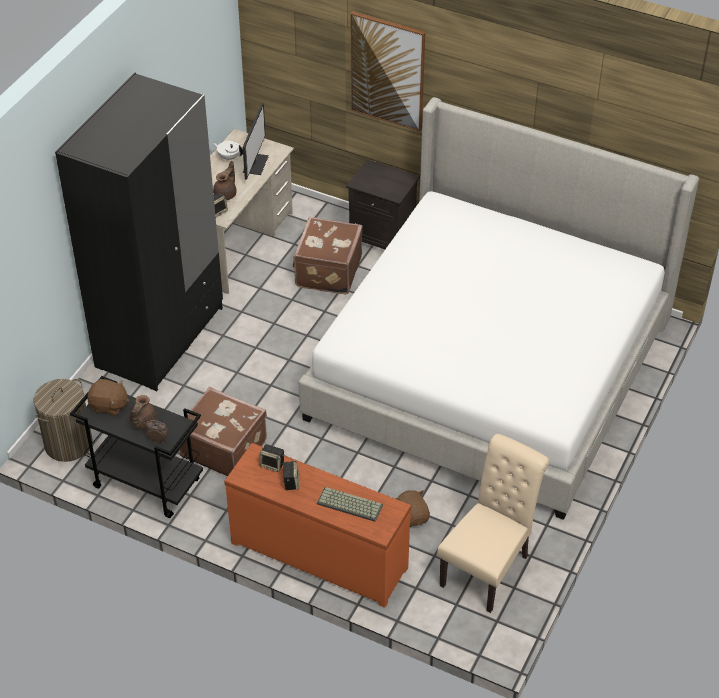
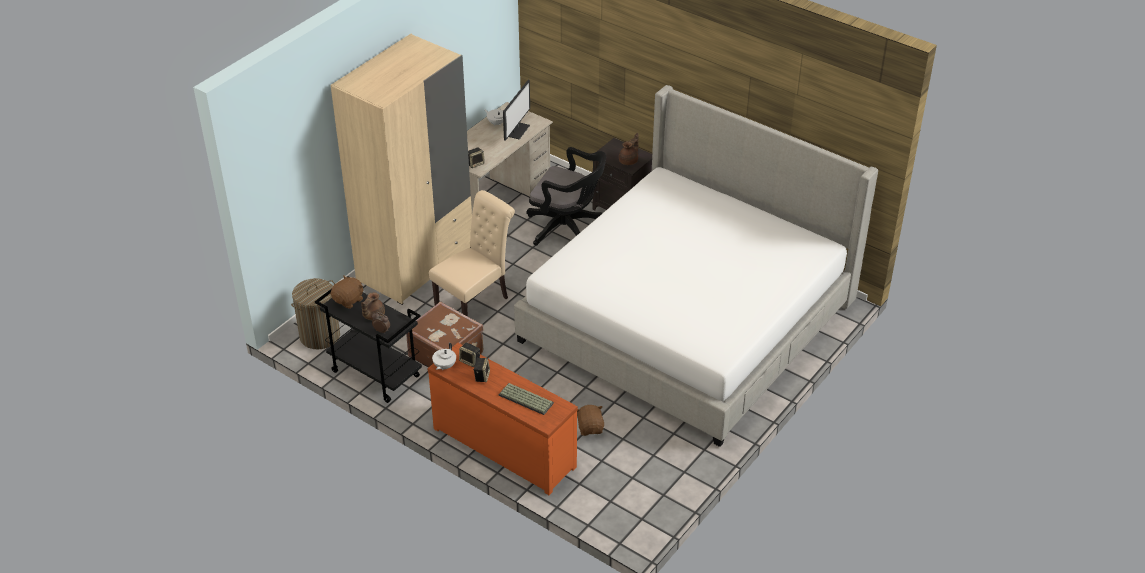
camera: 10 degrees right, 5 degrees down
black wardrobe [55,73,223,391] -> beige wardrobe [331,33,472,305]
brown plush toy [87,379,129,416] -> brown plush toy turned 75 degrees counterclockwise [330,276,363,309]
brown teapot [213,161,237,200] -> brown teapot moved to [619,133,639,165]
brown suitcase [293,217,362,294] -> black office chair [526,147,606,246]
picture [351,11,426,131] -> none
beige chair [437,434,549,613] -> beige chair moved to [429,190,515,317]
none -> white teapot [432,343,456,370]

